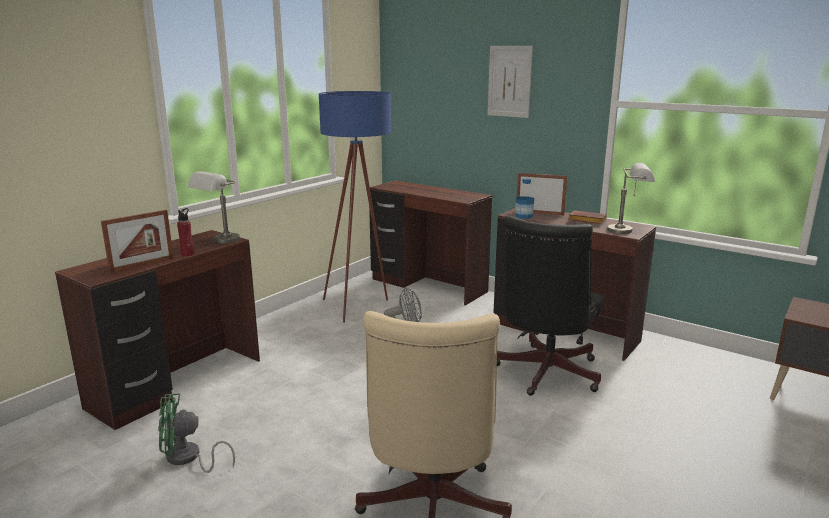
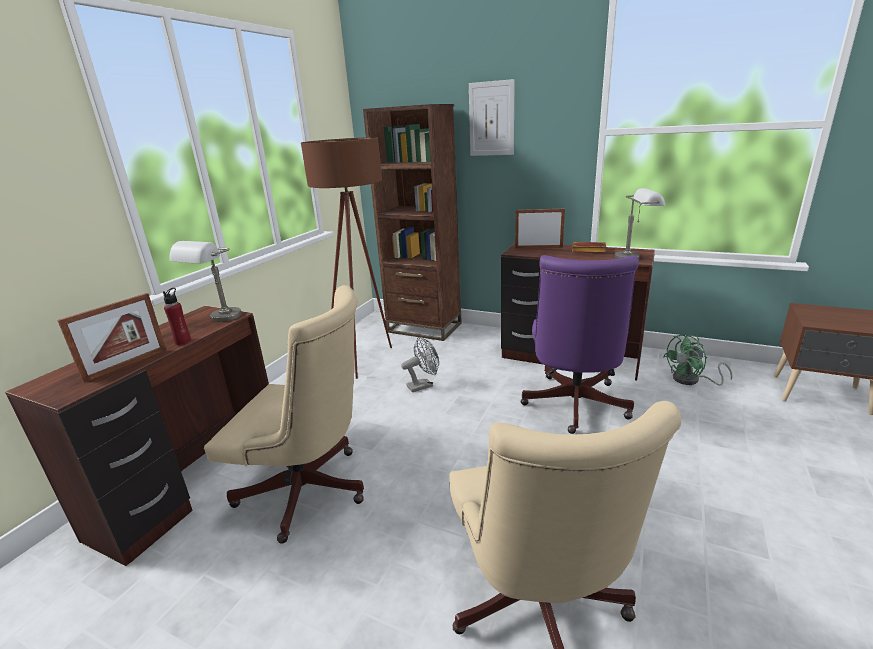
camera: 10 degrees left, 5 degrees up
green fan [158,394,235,473] -> green fan moved to [663,335,732,386]
blue floor lamp [319,91,391,323] -> brown floor lamp [301,137,392,379]
brown desk [369,180,492,306] -> brown bookcase [363,104,462,341]
black office chair [497,215,604,396] -> purple office chair [520,255,639,434]
bottle [515,178,534,219] -> none
none -> beige office chair [204,285,364,544]

